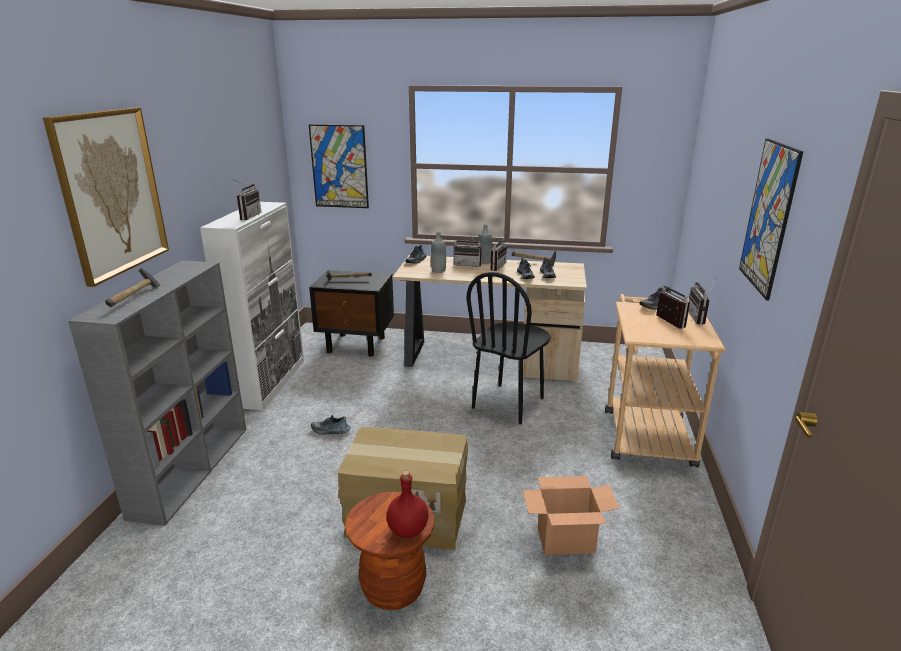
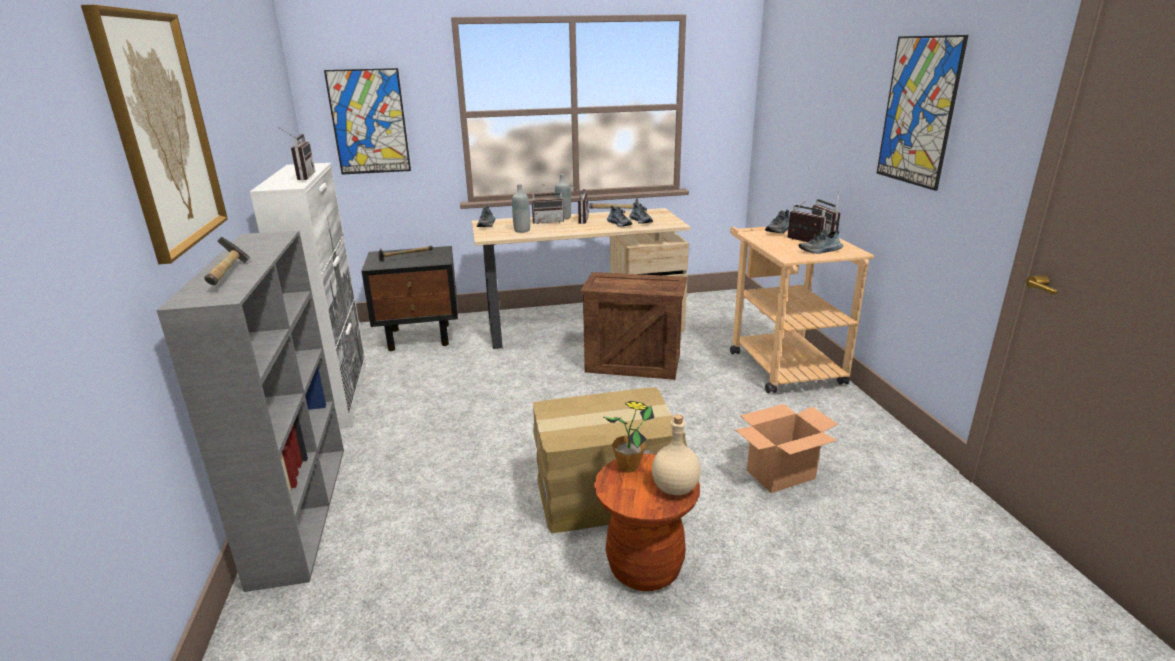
camera: 20 degrees left, 0 degrees up
shoe [311,415,351,435] -> shoe moved to [798,229,843,254]
red bottle [386,470,429,538] -> beige bottle [652,414,701,495]
black chair [466,272,550,424] -> crate [580,272,687,380]
none -> potted plant [604,401,654,473]

